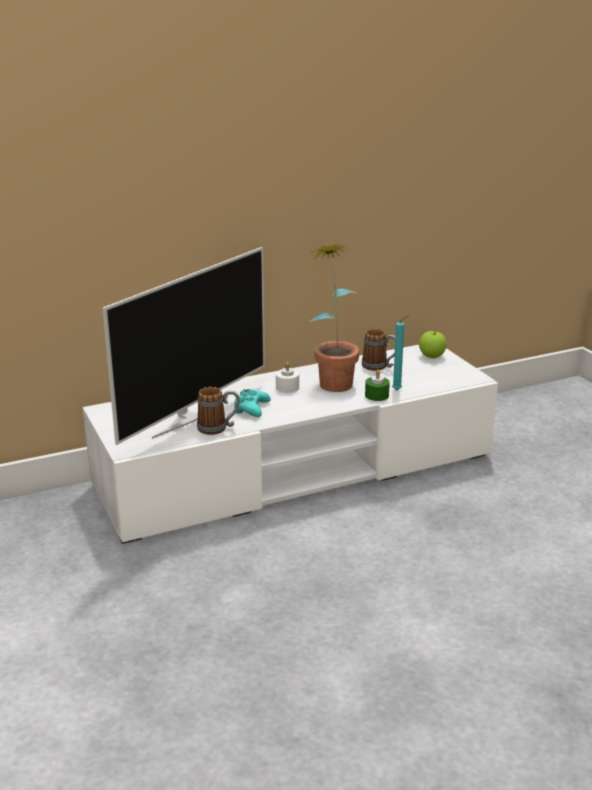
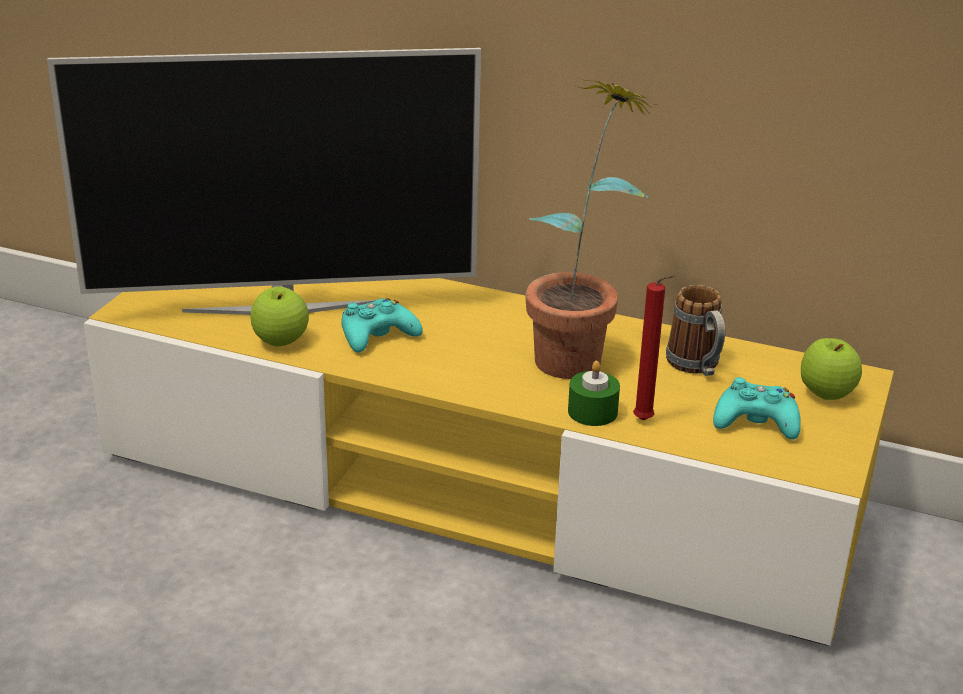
camera: 45 degrees right, 5 degrees up
white tv stand [83,345,498,544] -> yellow tv stand [84,278,894,646]
mug [197,387,240,435] -> apple [251,287,309,346]
white candle [276,362,299,393] -> none
turquoise candle [392,315,409,390] -> red candle [633,275,674,420]
none -> turquoise game controller [713,377,801,439]

